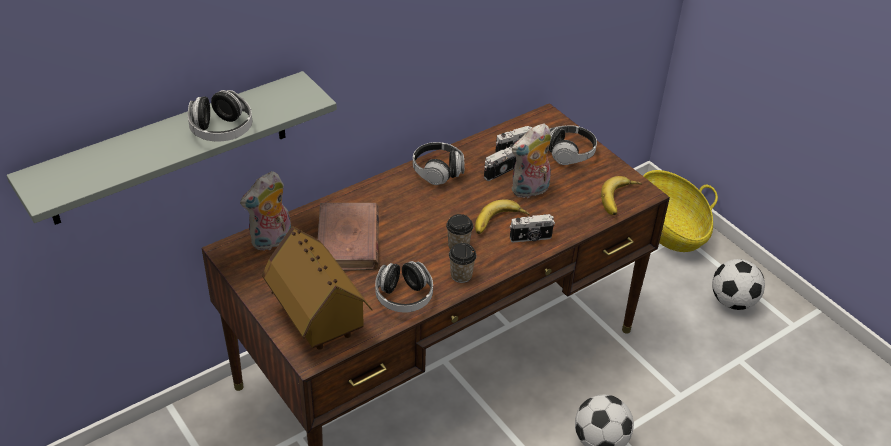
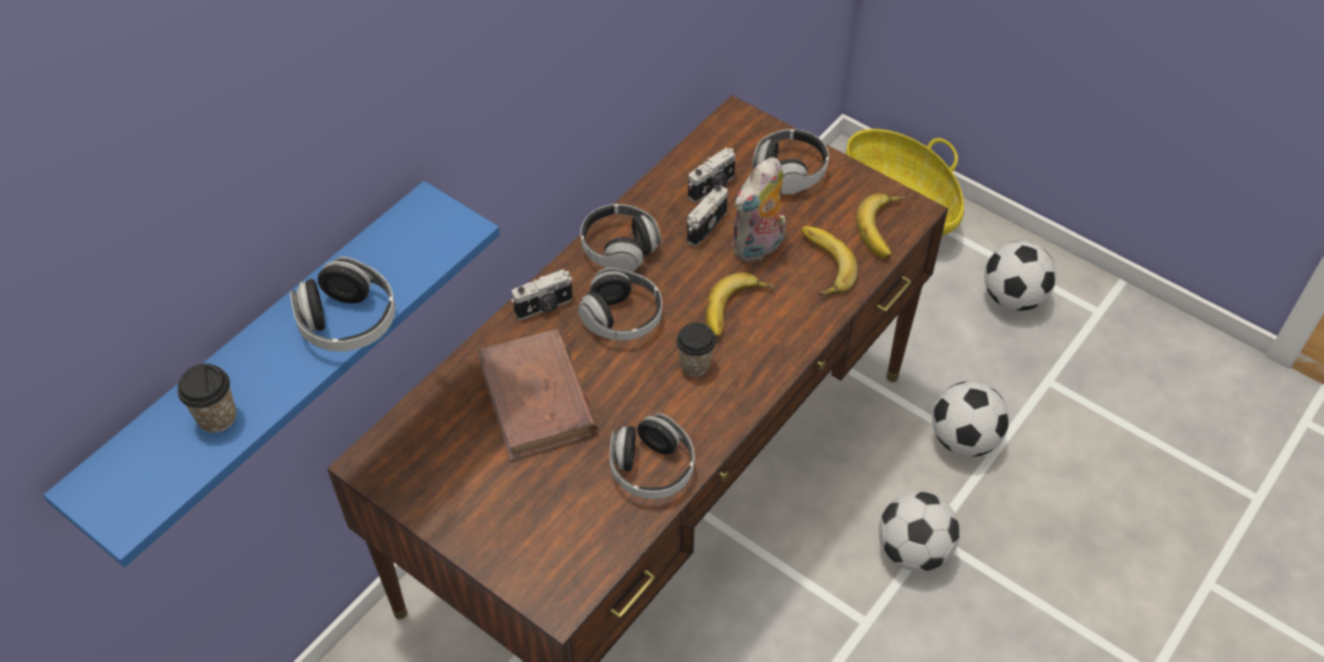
camera: 15 degrees left, 10 degrees up
grey shelf [7,71,337,225] -> blue shelf [43,181,500,567]
plush toy [240,171,291,251] -> none
toy house [262,226,372,350] -> none
cup [449,243,477,283] -> cup moved to [178,364,236,433]
camera [510,214,555,242] -> camera moved to [511,269,573,320]
none -> headphones [577,268,662,340]
none -> banana [801,226,858,296]
none -> football [932,381,1009,457]

